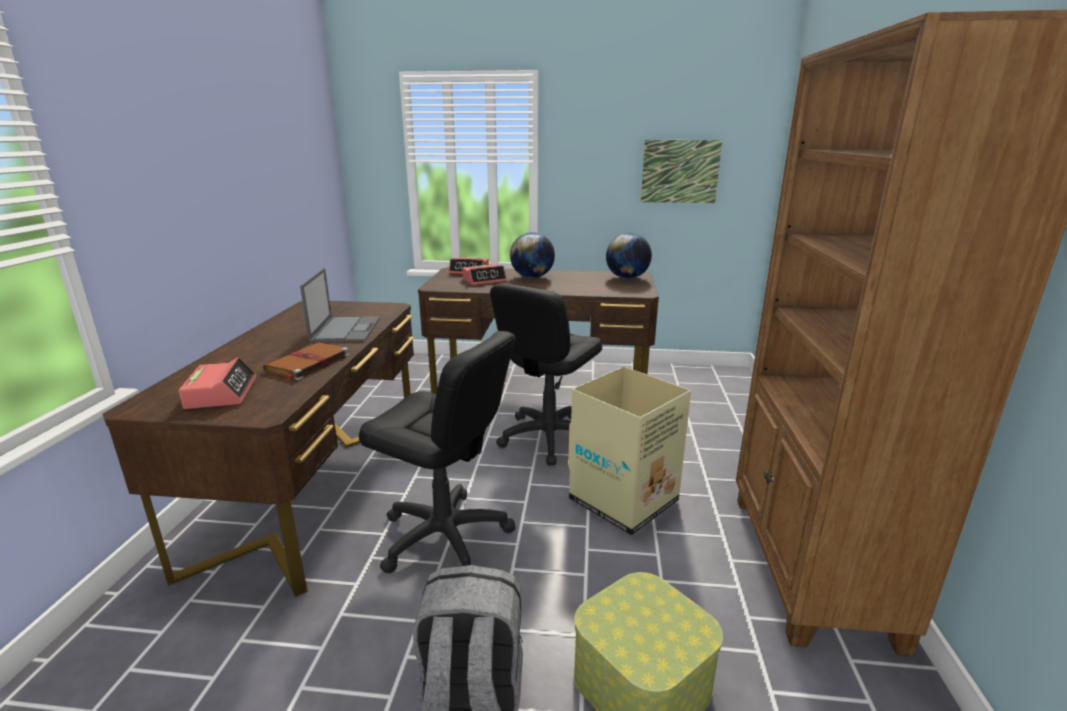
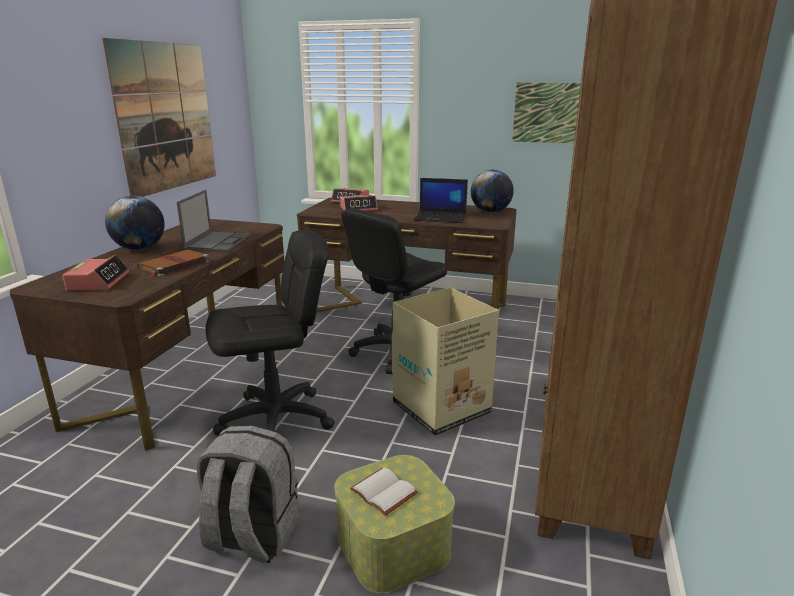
camera: 10 degrees right, 0 degrees up
black office chair [359,331,516,573] -> black office chair turned 60 degrees counterclockwise [206,230,335,436]
globe [510,232,555,278] -> globe moved to [105,196,165,250]
none -> picture [102,38,216,197]
none -> white book [350,467,418,516]
none -> laptop [414,178,468,223]

